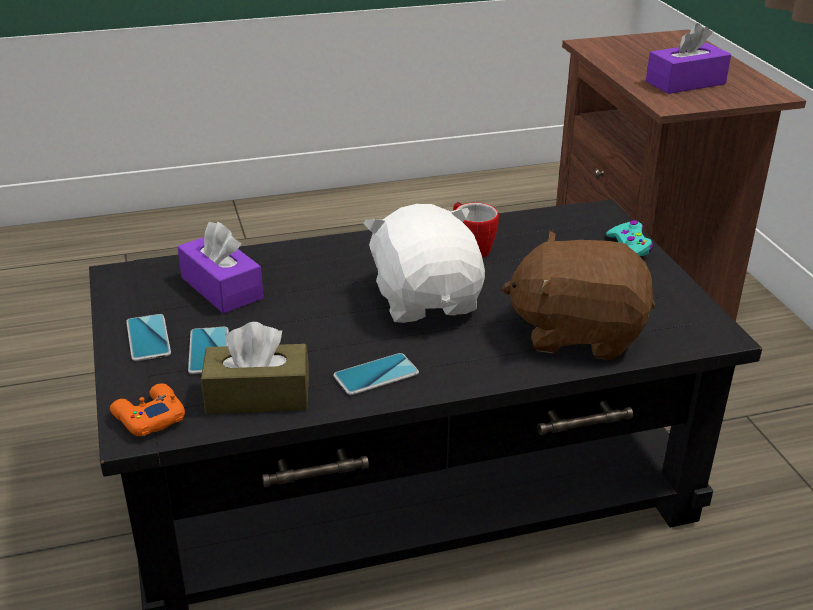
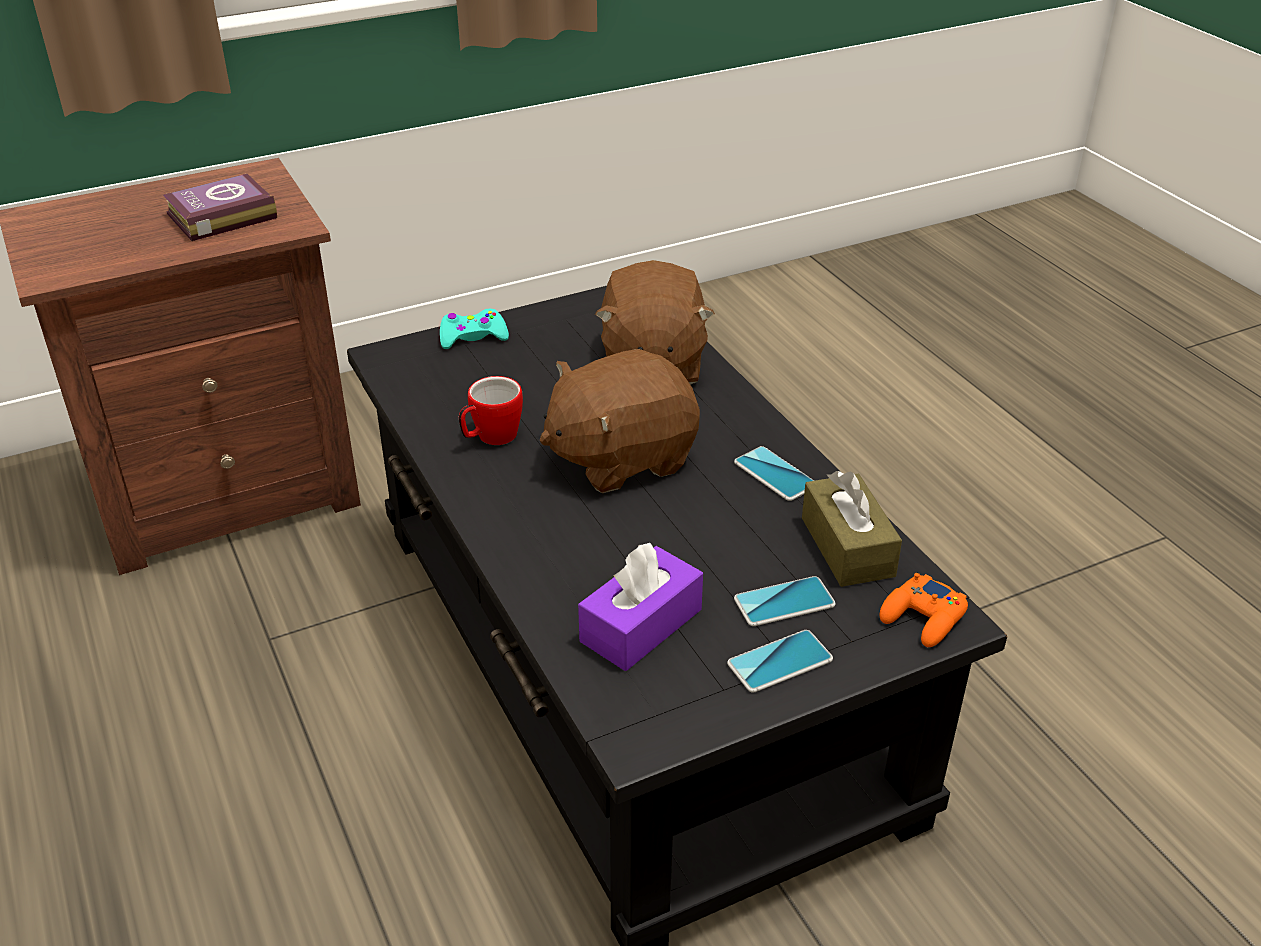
camera: 100 degrees left, 5 degrees up
white plush toy [364,204,485,323] -> brown plush toy [540,349,700,493]
purple tissue box [646,23,731,94] -> book [163,174,277,241]

